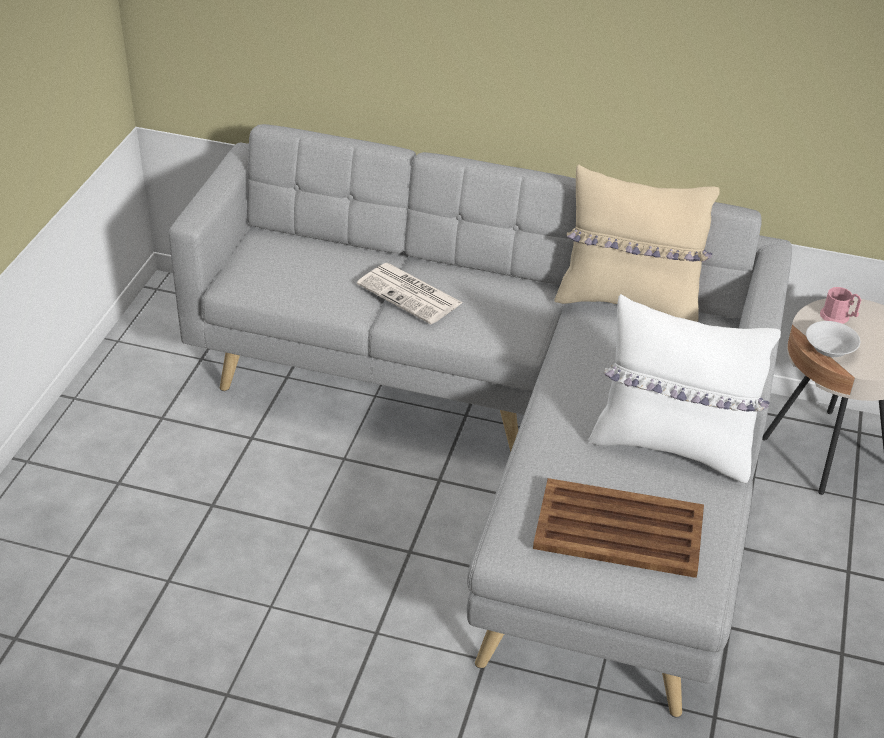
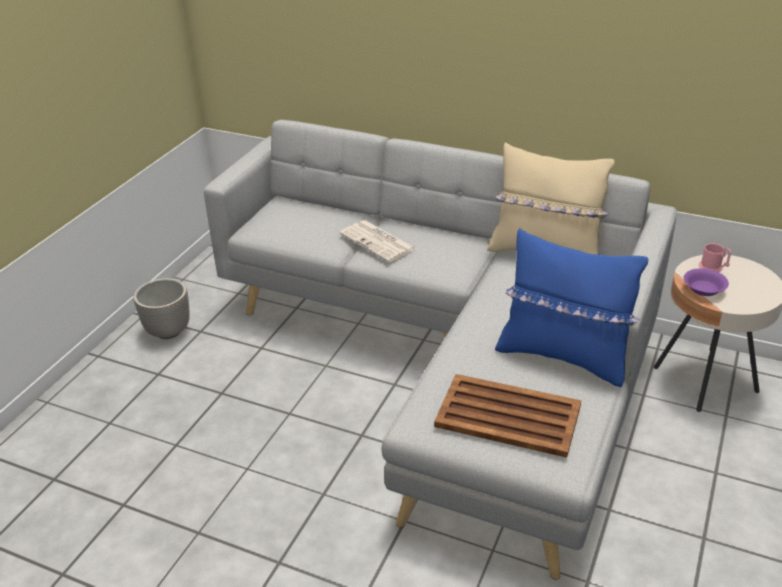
camera: 10 degrees right, 5 degrees down
white pillow [588,294,781,483] -> blue pillow [495,228,648,387]
white bowl [806,321,860,357] -> purple bowl [684,268,729,296]
none -> planter [133,278,190,339]

